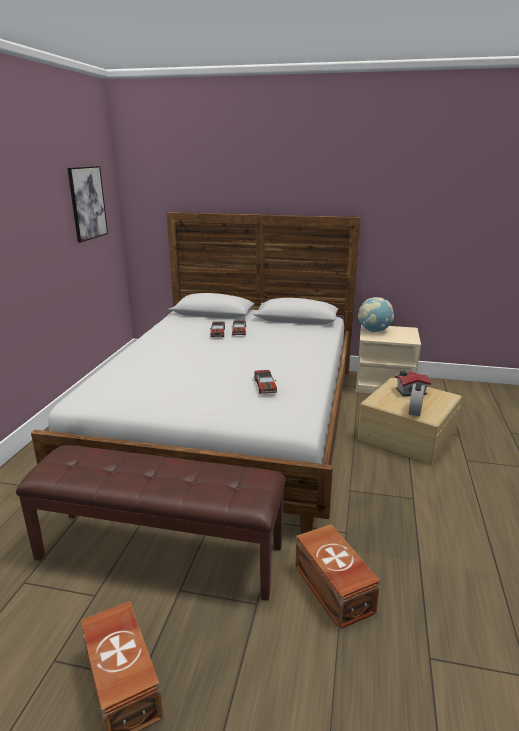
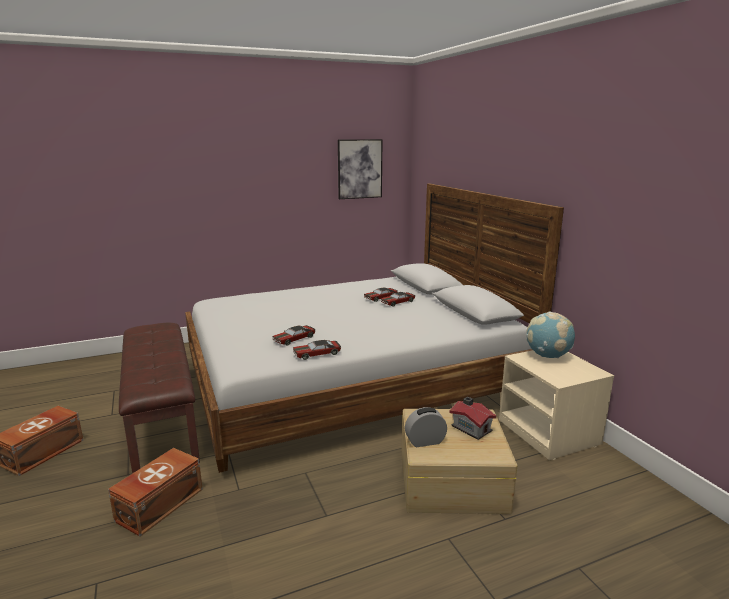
camera: 55 degrees right, 5 degrees down
none -> toy car [293,340,341,360]

